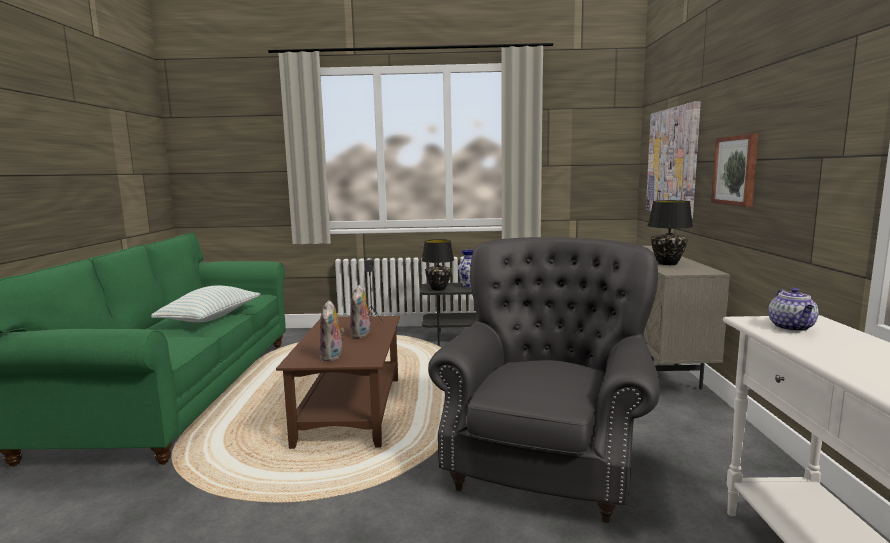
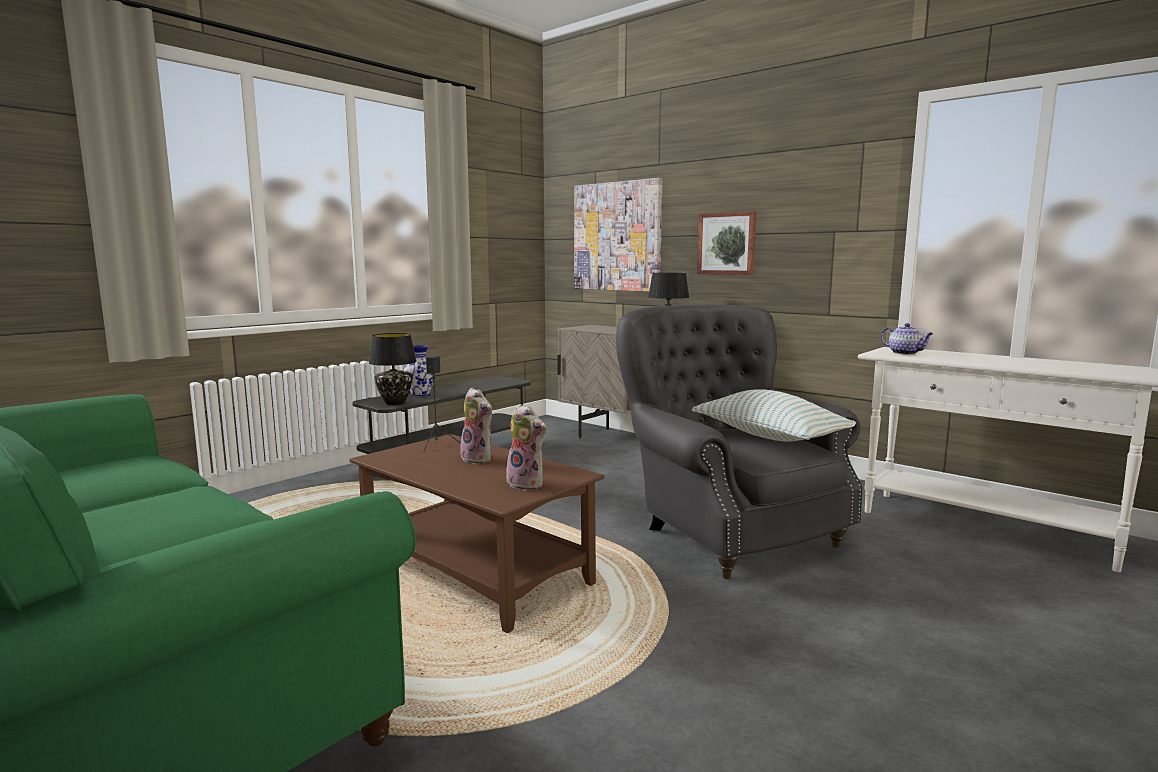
camera: 50 degrees left, 0 degrees up
pillow [151,286,260,322] -> pillow moved to [692,389,856,442]

